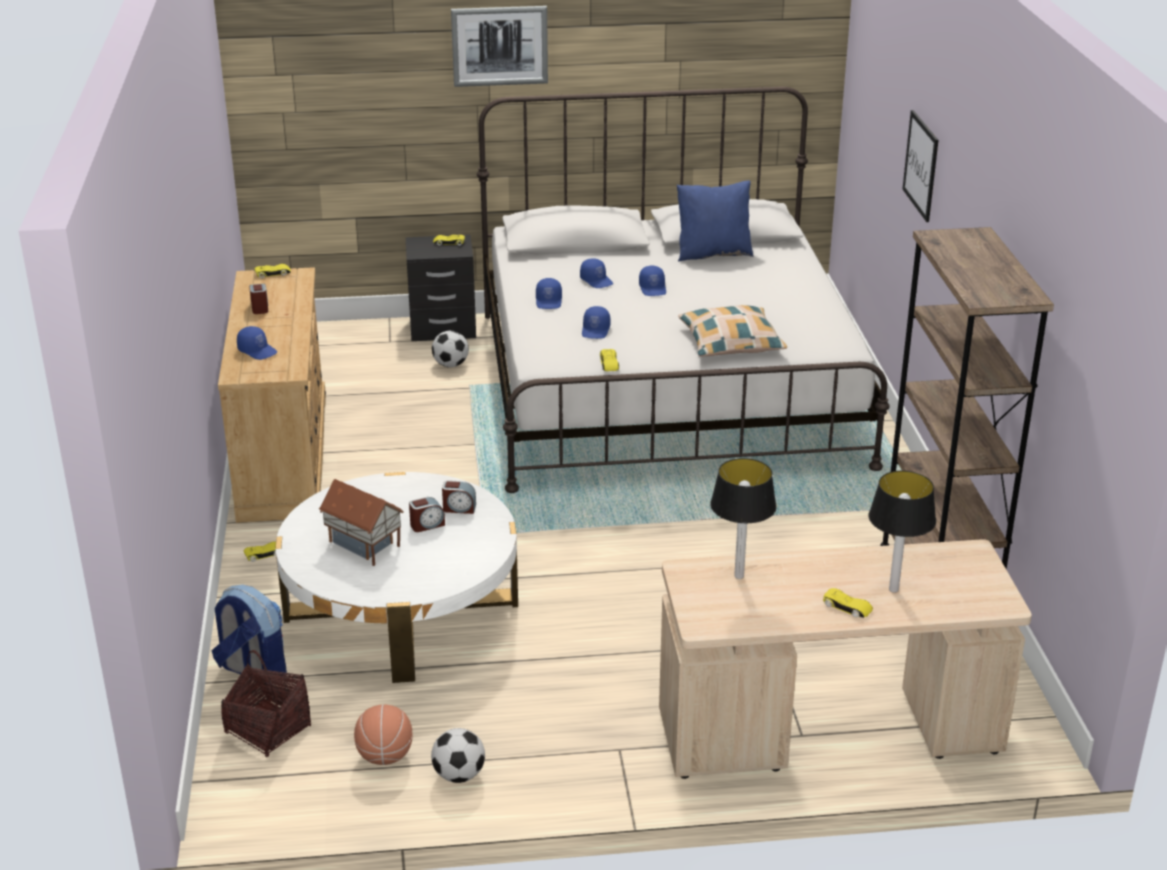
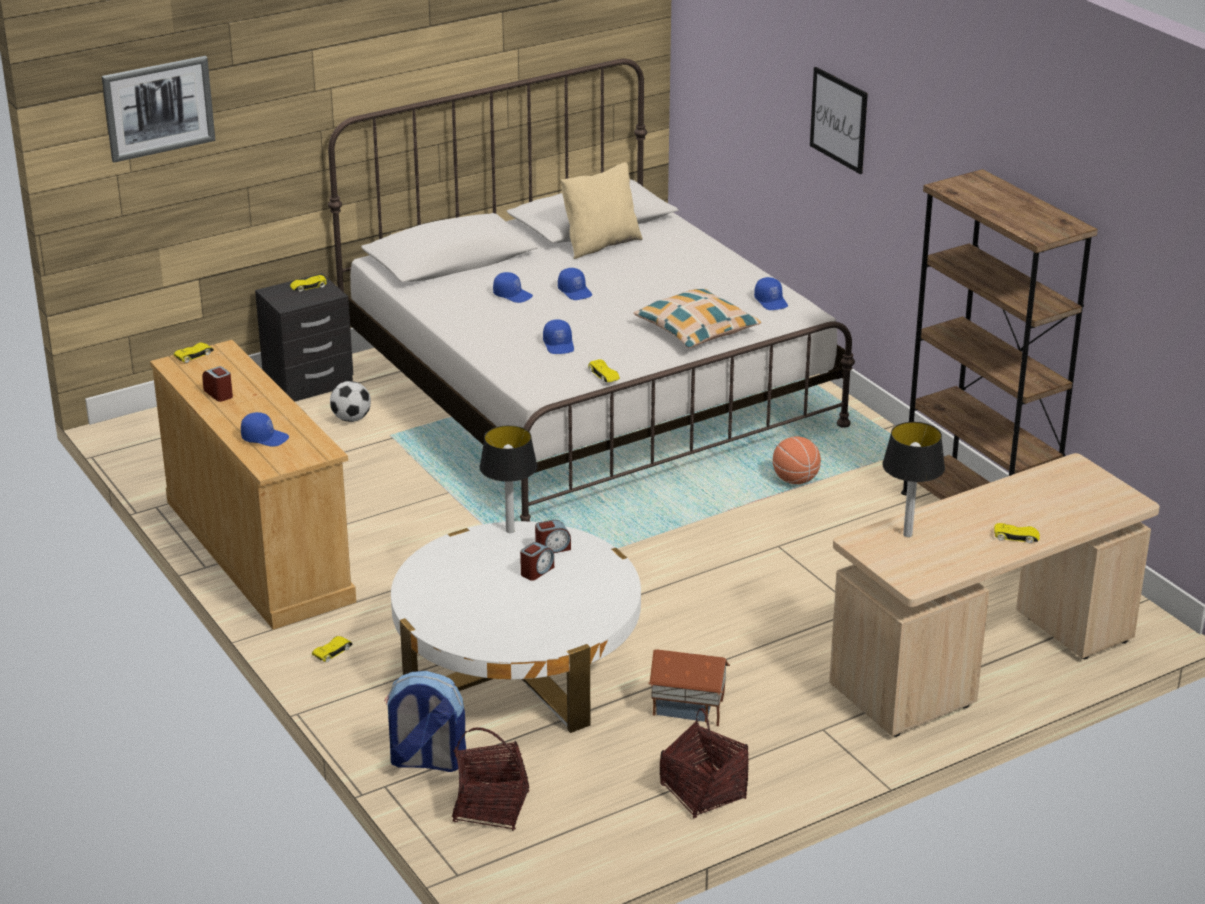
camera: 25 degrees left, 0 degrees up
toy house [319,479,404,566] -> toy house moved to [648,649,730,726]
basketball [354,705,413,765] -> basketball moved to [773,436,821,484]
football [431,728,485,783] -> basket [659,708,749,818]
picture [451,6,548,87] -> picture moved to [102,56,215,163]
blue cap [536,278,562,309] -> blue cap moved to [754,277,788,310]
blue pillow [677,180,754,261] -> beige pillow [560,162,642,259]
table lamp [869,471,936,593] -> table lamp moved to [480,425,538,533]

